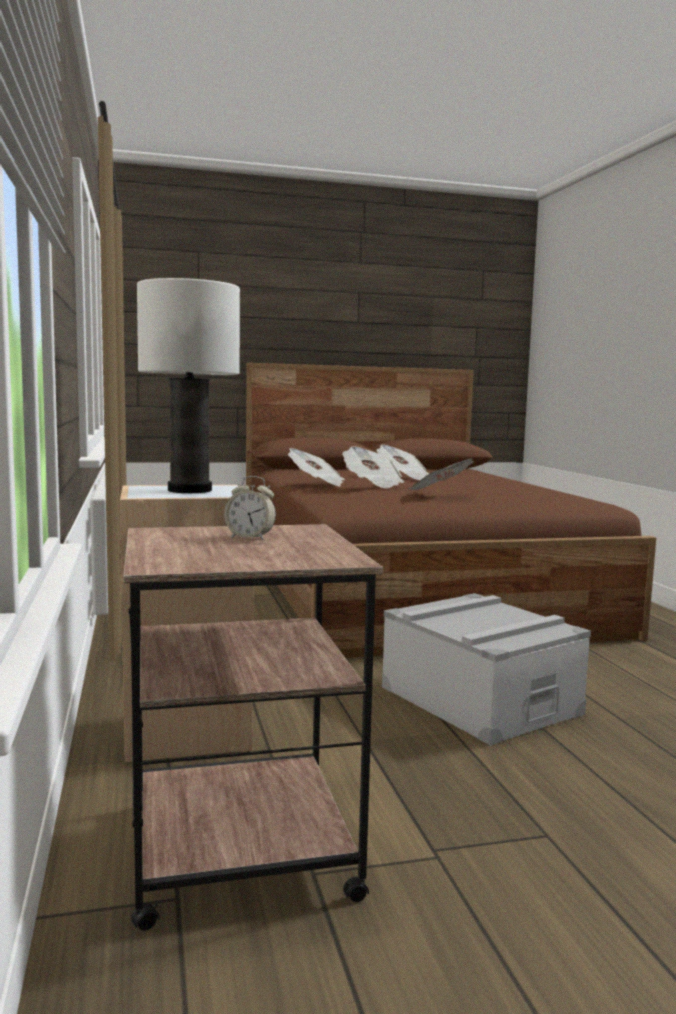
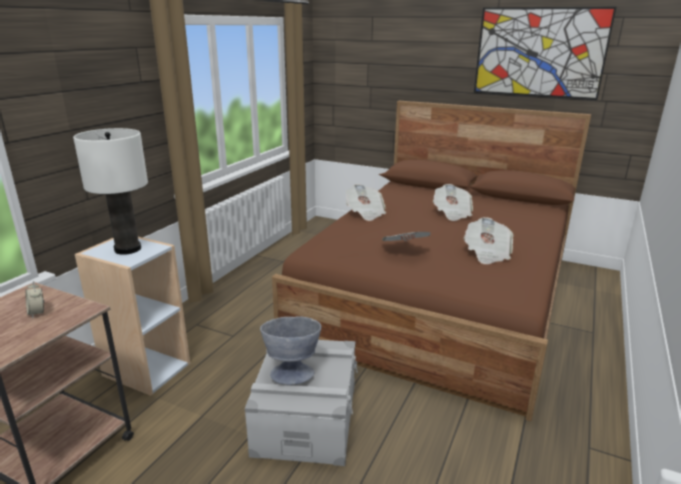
camera: 40 degrees right, 15 degrees up
newspaper [342,446,404,488] -> newspaper moved to [464,217,514,264]
none -> grey bowl [260,316,321,385]
none -> picture [474,7,616,100]

